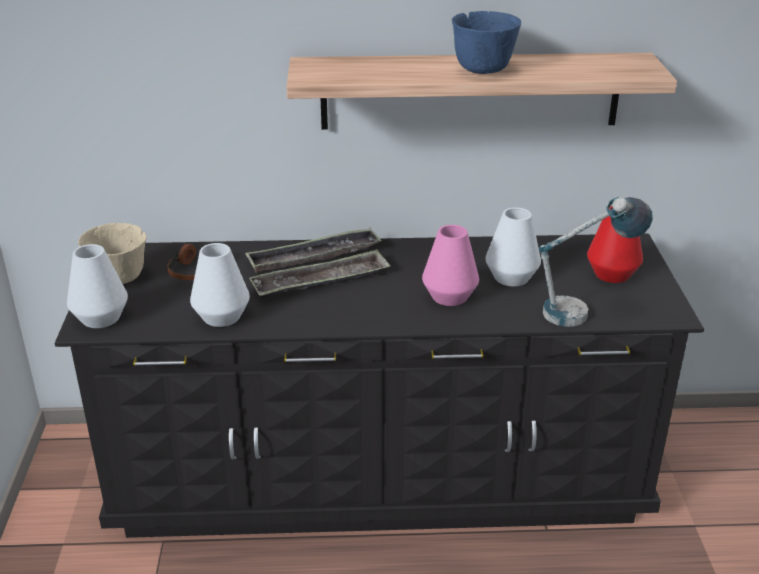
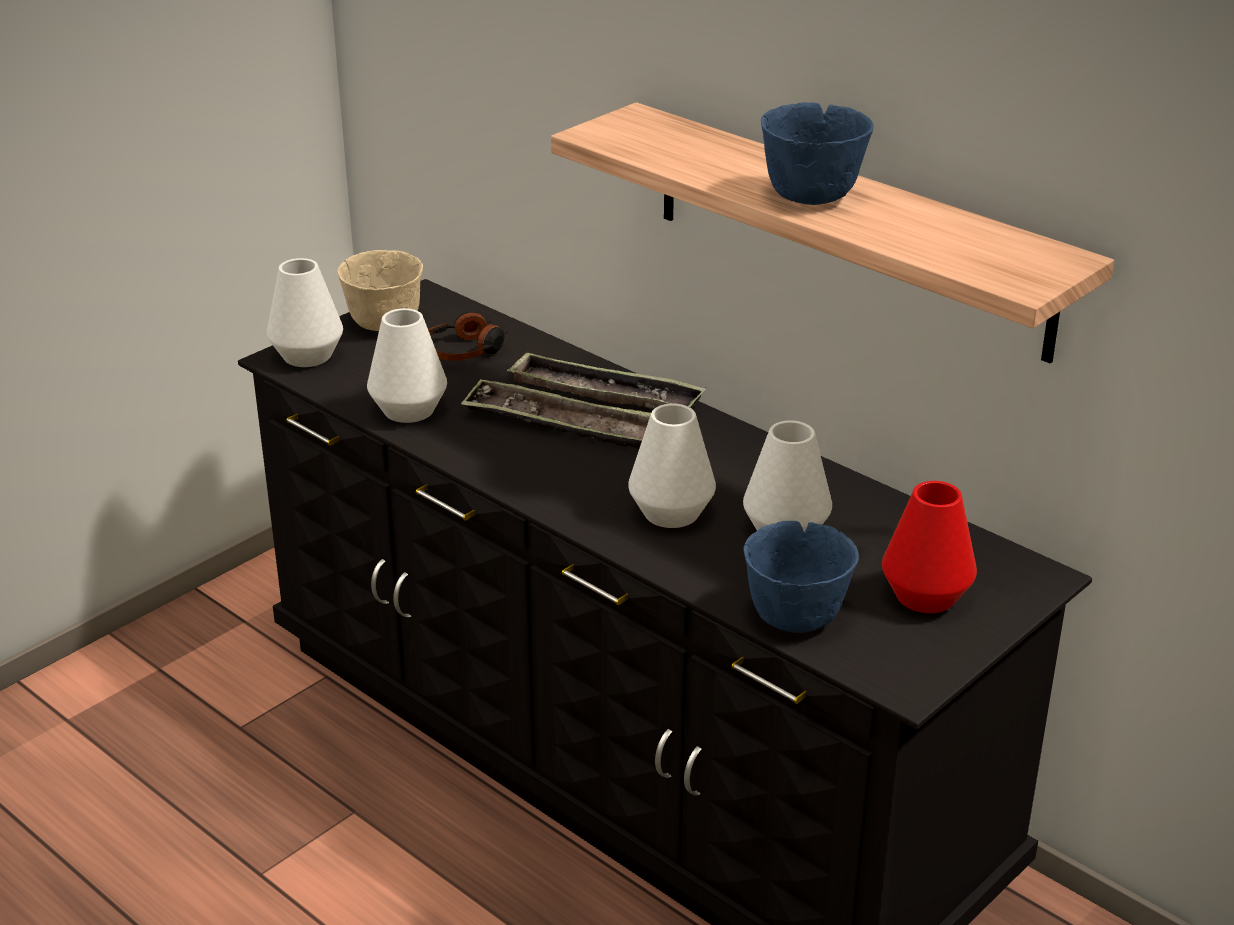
camera: 45 degrees right, 0 degrees up
pink vase [422,225,479,306] -> white vase [628,403,716,528]
table lamp [539,197,653,327] -> blue bowl [743,521,859,633]

